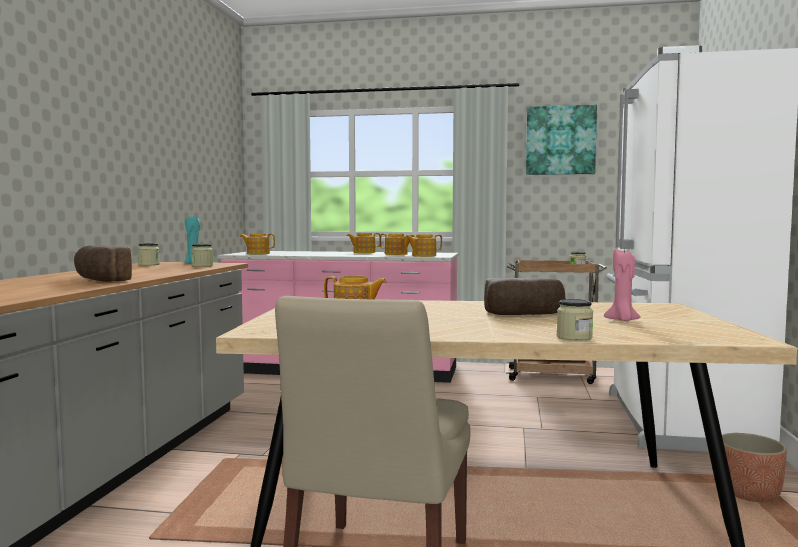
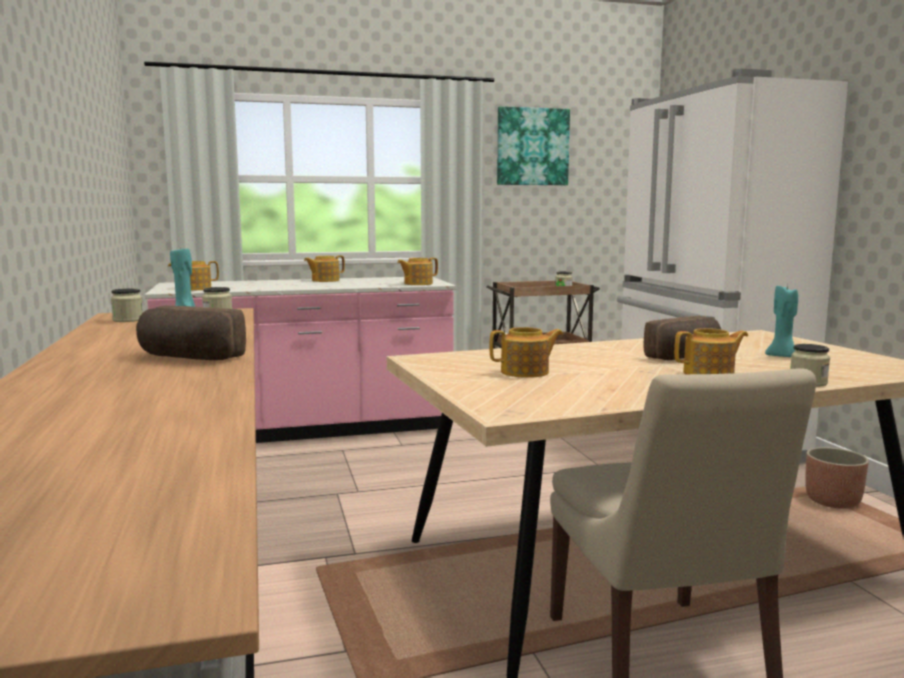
camera: 25 degrees left, 5 degrees up
teapot [379,234,415,255] -> teapot moved to [674,328,748,374]
pink candle [604,249,641,321] -> turquoise candle [765,285,798,357]

